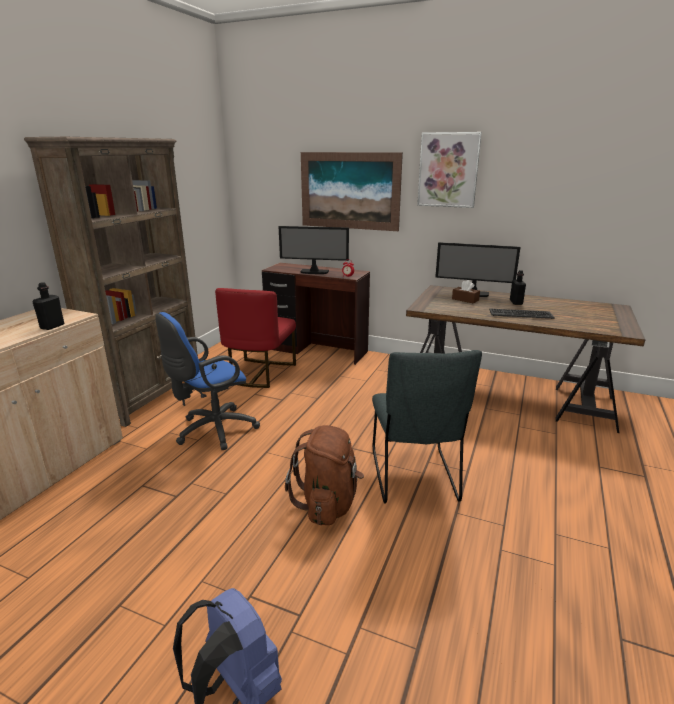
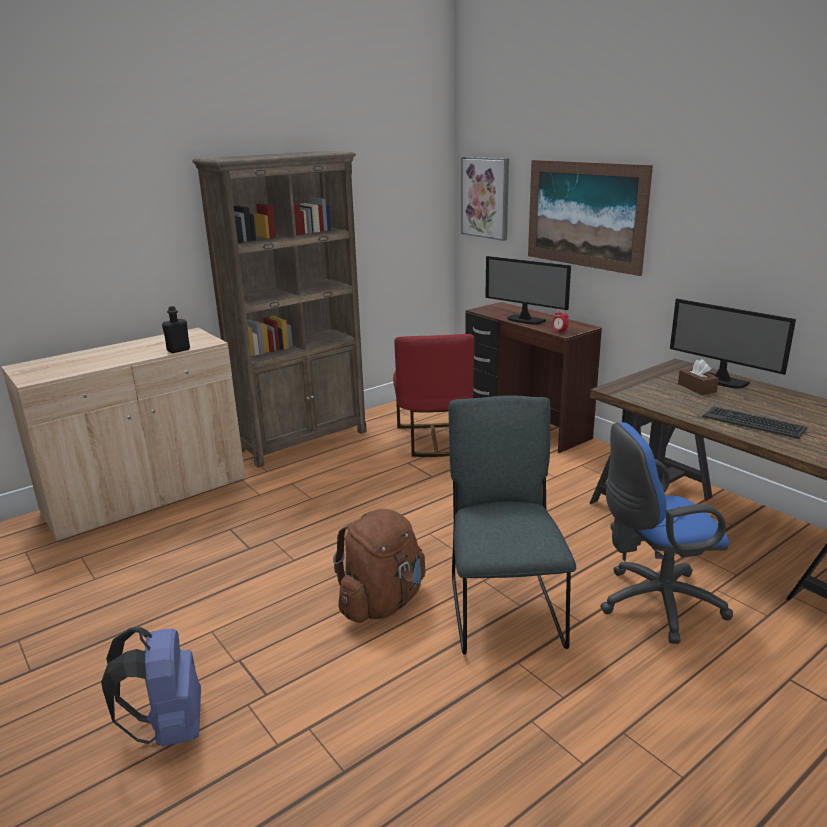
camera: 30 degrees right, 0 degrees up
blue office chair [155,312,260,450] -> blue office chair moved to [600,422,733,644]
red chair [215,288,296,388] -> red chair turned 45 degrees counterclockwise [393,334,474,457]
grey chair [372,350,482,504] -> grey chair turned 150 degrees clockwise [448,395,576,655]
picture [417,132,482,208] -> picture moved to [461,157,509,241]
black bottle [510,270,526,305] -> none

